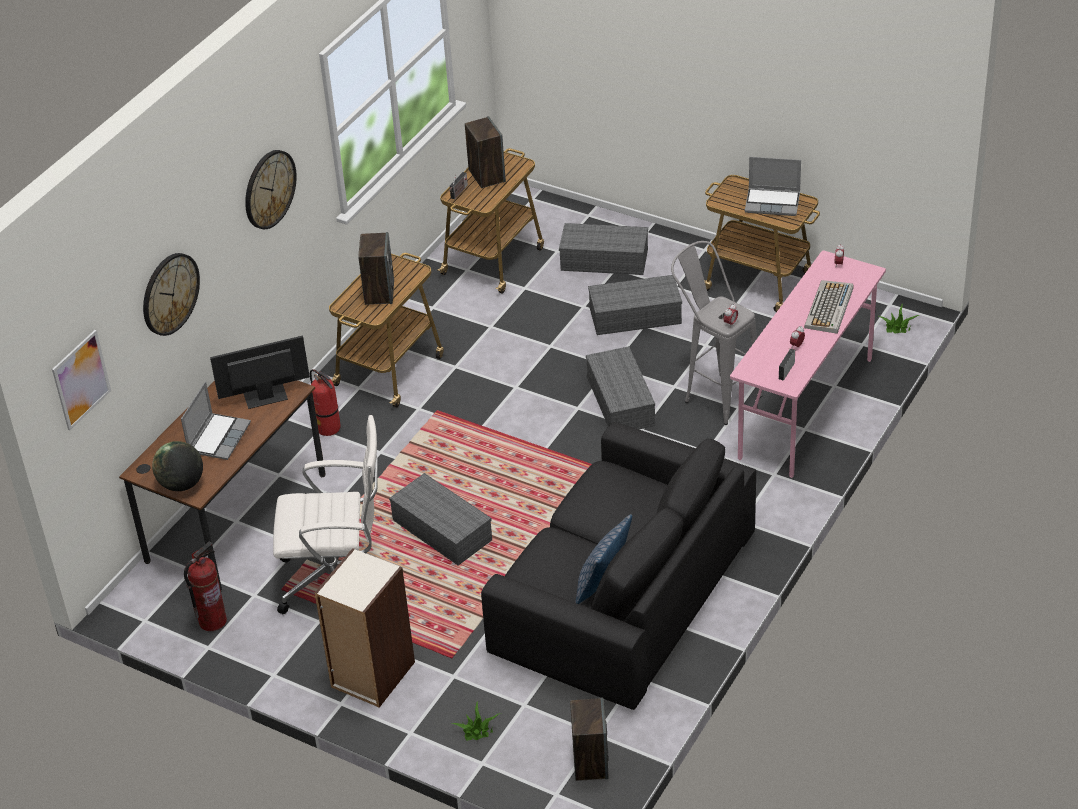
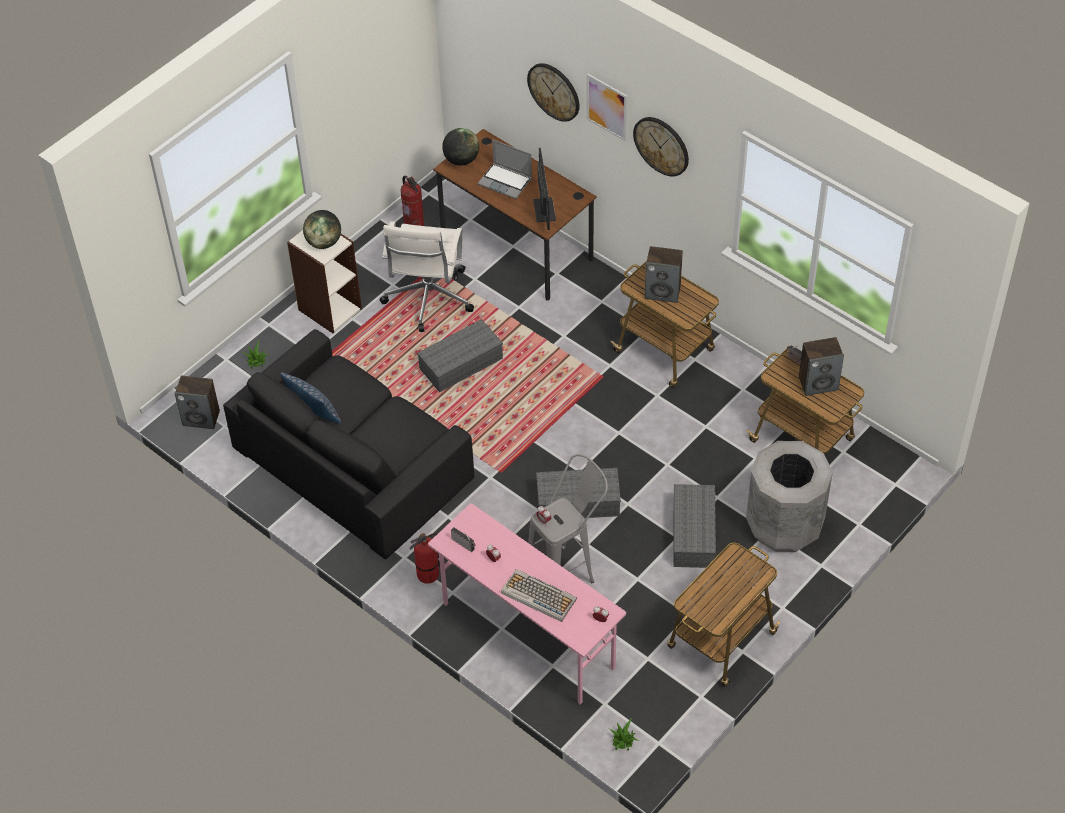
camera: 100 degrees right, 10 degrees up
picture [52,330,111,431] -> picture moved to [587,74,628,142]
fire extinguisher [310,369,341,436] -> fire extinguisher moved to [410,533,440,584]
grey storage box [559,223,648,275] -> grey trash can [746,441,833,552]
laptop [745,157,801,216] -> none
none -> globe [303,210,341,249]

